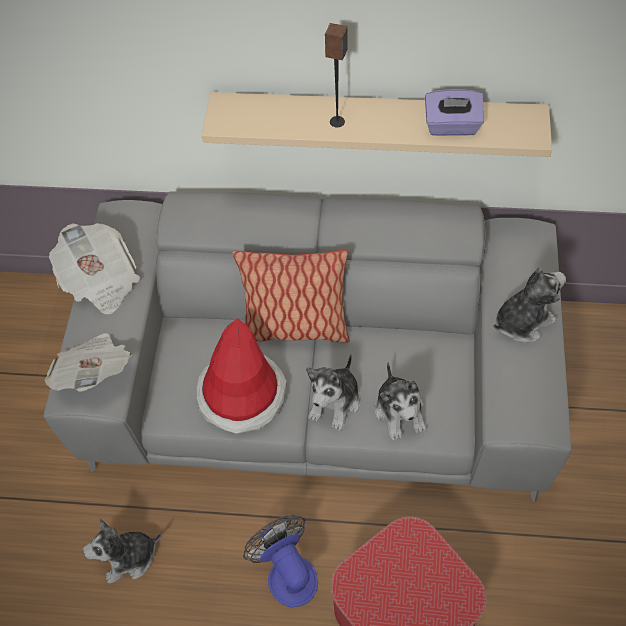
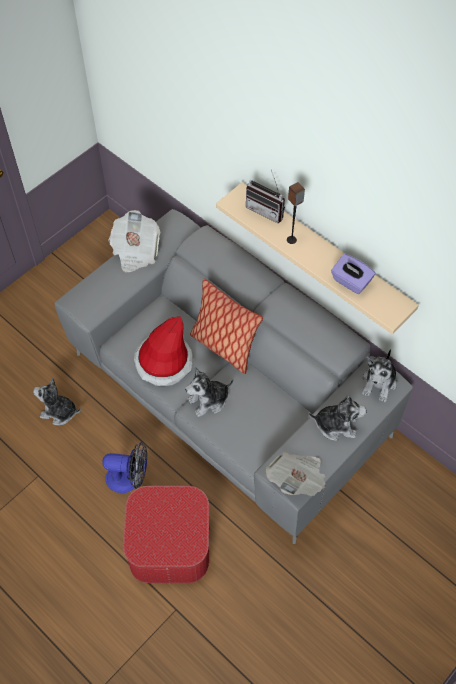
camera: 35 degrees right, 0 degrees up
newspaper [44,333,132,392] -> newspaper moved to [266,452,326,496]
fan [243,515,318,607] -> fan turned 90 degrees clockwise [102,442,147,493]
plush toy [375,362,426,440] -> plush toy moved to [362,349,397,402]
none -> radio [246,170,285,223]

